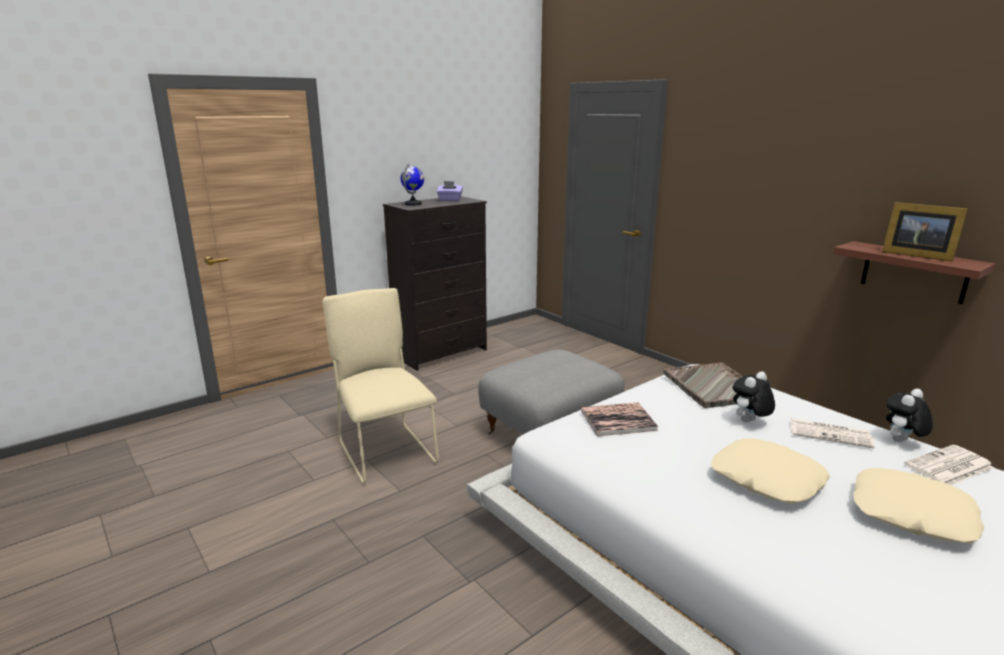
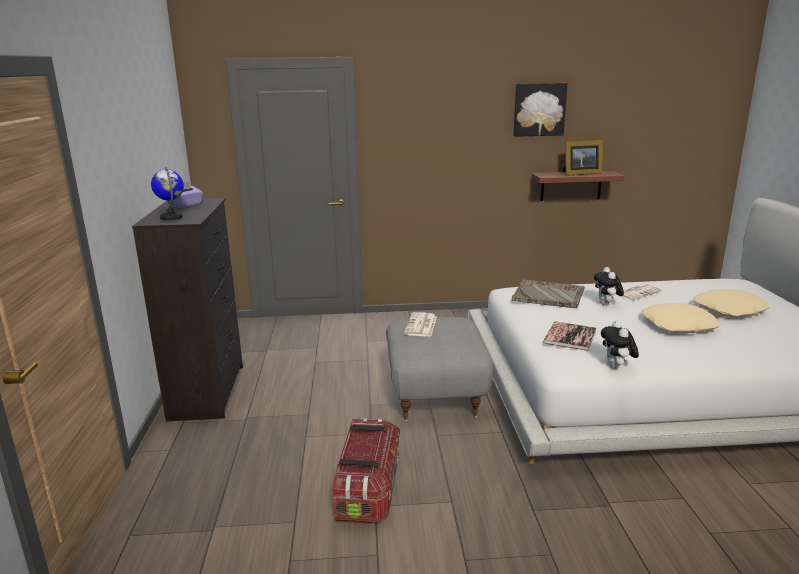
camera: 55 degrees left, 0 degrees up
beige chair [323,288,439,484] -> storage box [333,418,400,524]
plush toy [886,389,933,442] -> plush toy moved to [601,321,639,369]
newspaper [904,445,994,485] -> newspaper moved to [404,312,437,337]
none -> picture [513,83,567,137]

